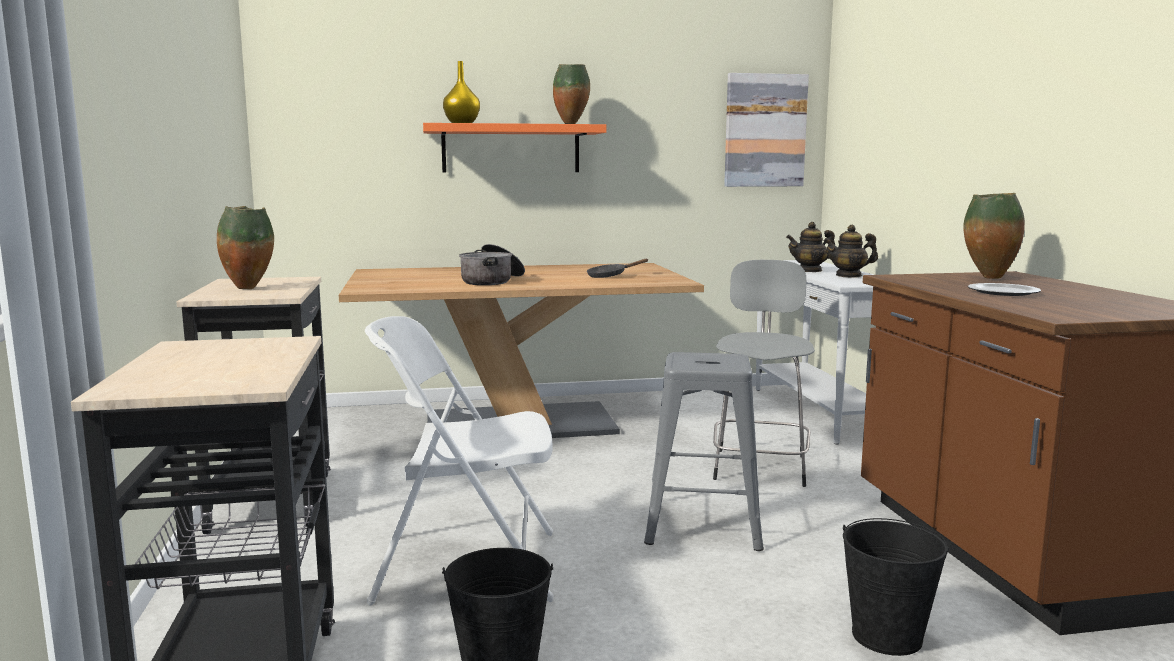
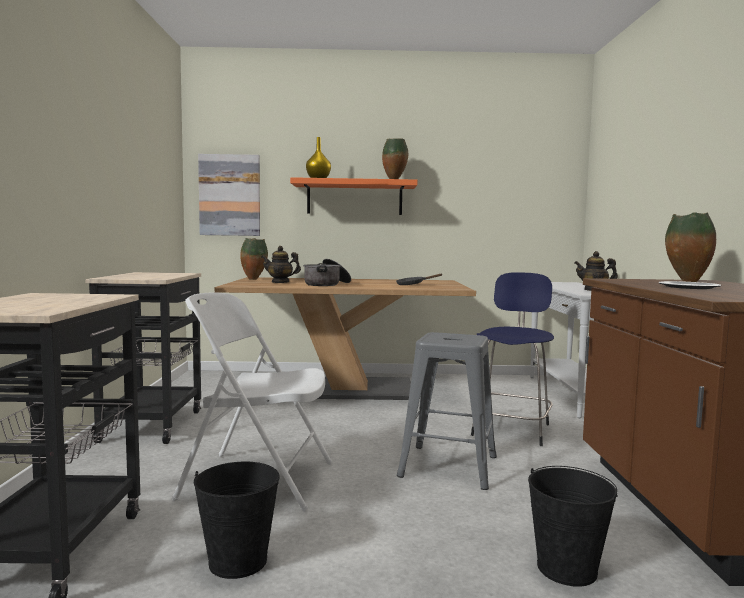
camera: 10 degrees right, 5 degrees down
vase [217,206,274,289] -> vase moved to [240,238,268,280]
grey stool [713,260,815,487] -> blue stool [471,272,554,446]
picture [724,73,809,187] -> picture moved to [198,154,260,236]
teapot [786,222,835,272] -> teapot moved to [261,246,301,283]

